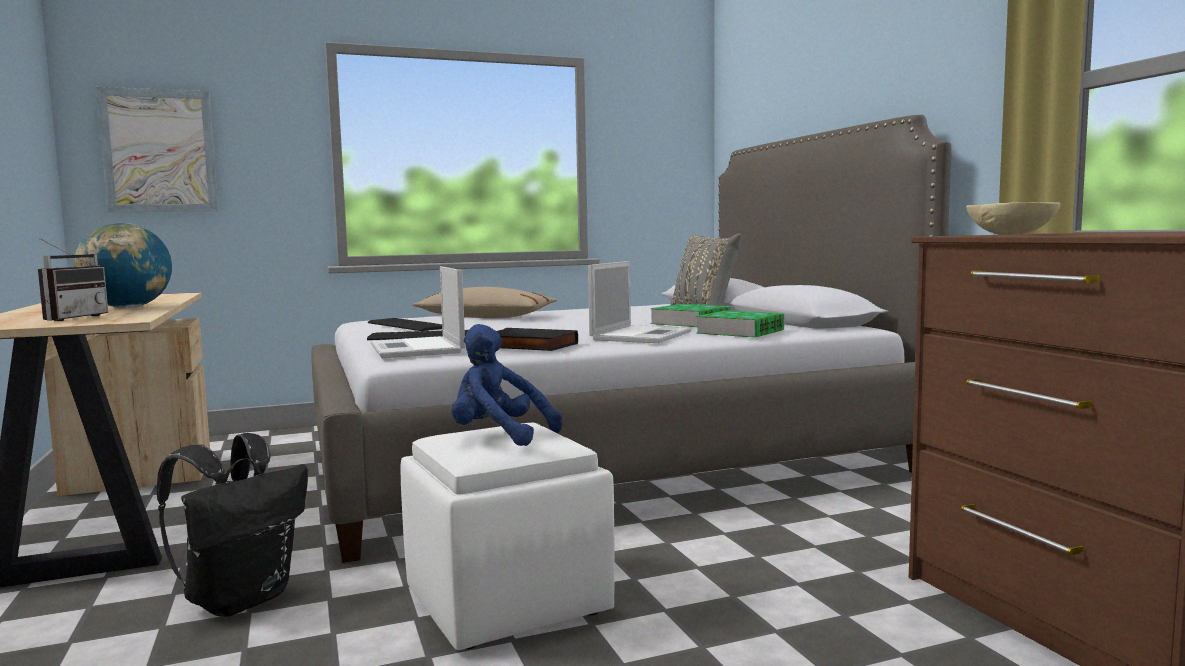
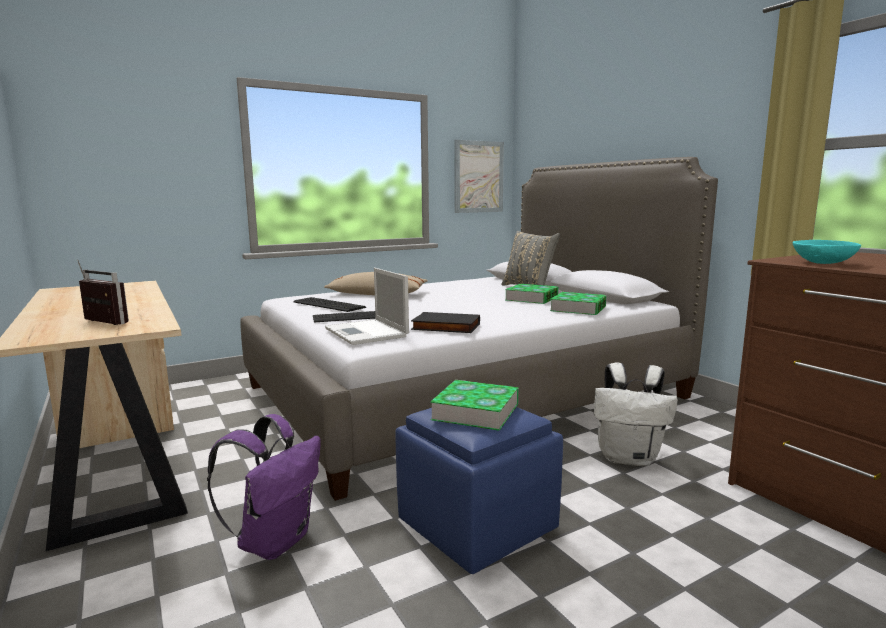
camera: 10 degrees left, 5 degrees up
radio [38,238,108,321] -> radio turned 60 degrees counterclockwise [77,260,129,325]
globe [74,223,172,309] -> none
picture [96,87,218,212] -> picture moved to [454,140,504,213]
black backpack [157,433,308,617] -> purple backpack [207,414,321,560]
white ottoman [401,423,615,650] -> blue ottoman [396,407,563,574]
blue plush toy [452,324,562,446] -> book [430,380,519,431]
laptop [588,261,692,343] -> none
beige bowl [966,202,1060,235] -> turquoise bowl [792,240,861,264]
none -> white backpack [594,363,678,466]

